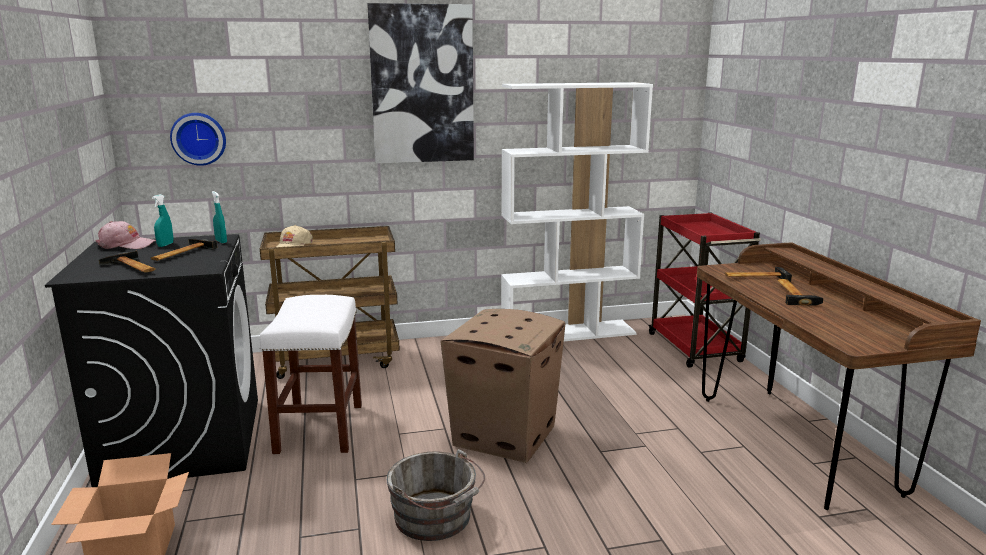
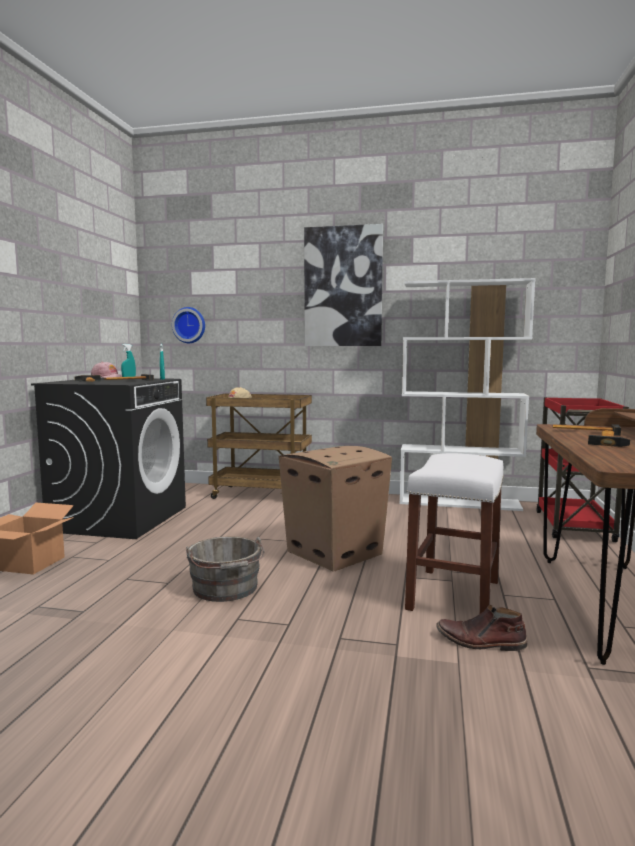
camera: 25 degrees right, 10 degrees down
white stool [260,295,362,454] -> white stool moved to [405,453,504,613]
none -> brown boot [436,605,528,651]

